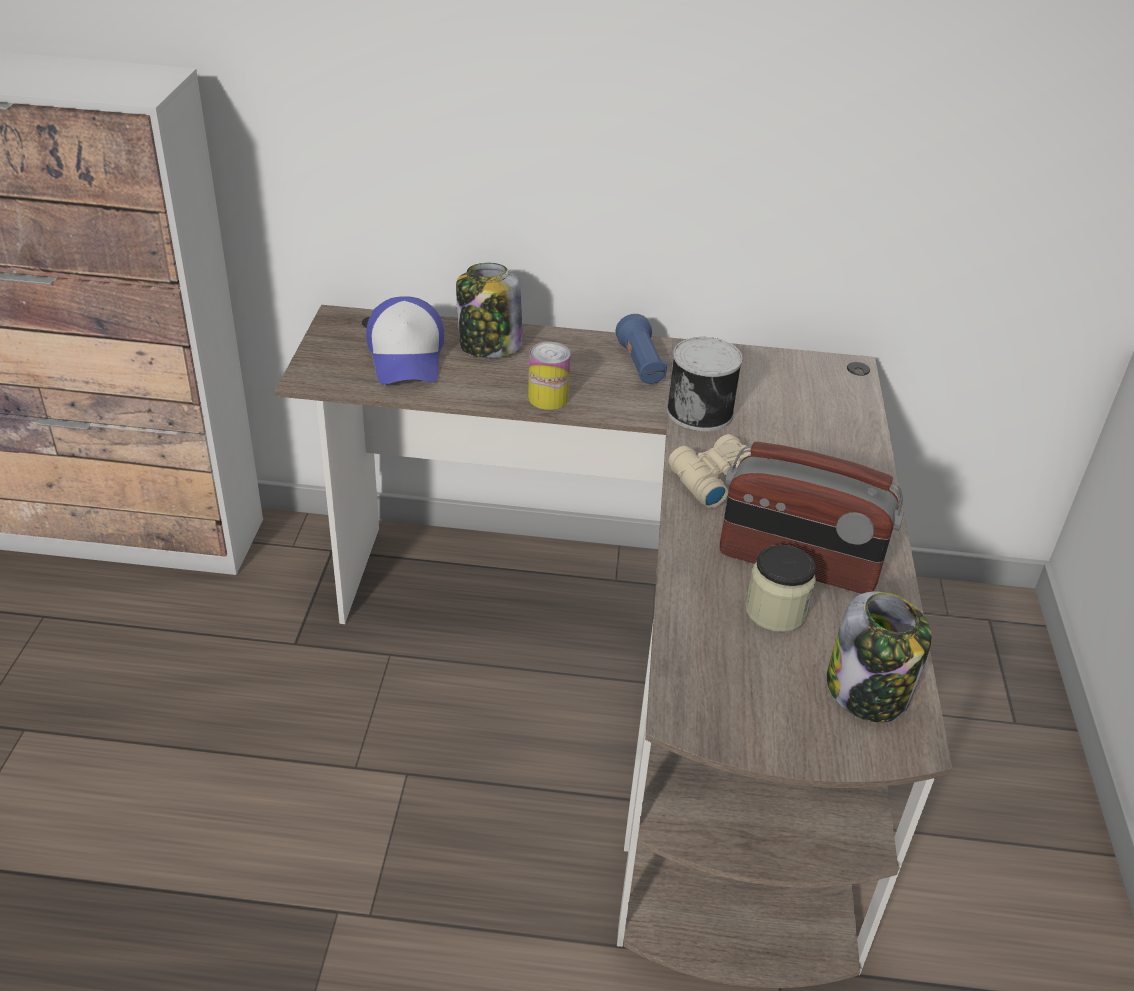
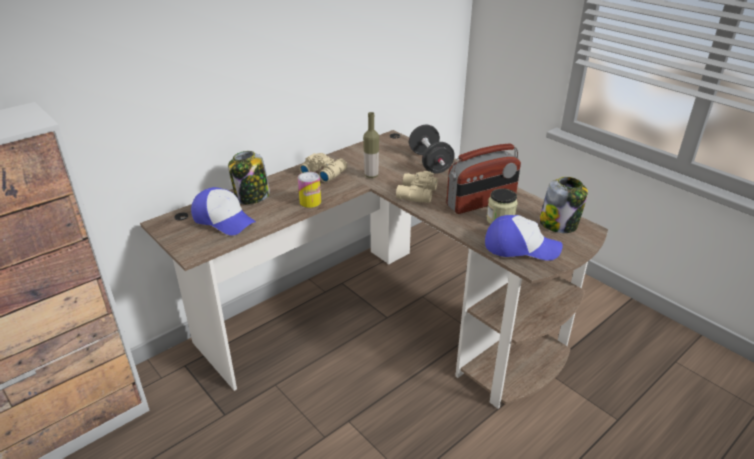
camera: 45 degrees left, 5 degrees down
blue flashlight [616,314,667,384] -> beige binoculars [299,153,347,182]
can [667,337,743,432] -> bottle [363,112,379,178]
none -> black dumbbell [409,125,455,173]
none -> cap [485,215,563,261]

